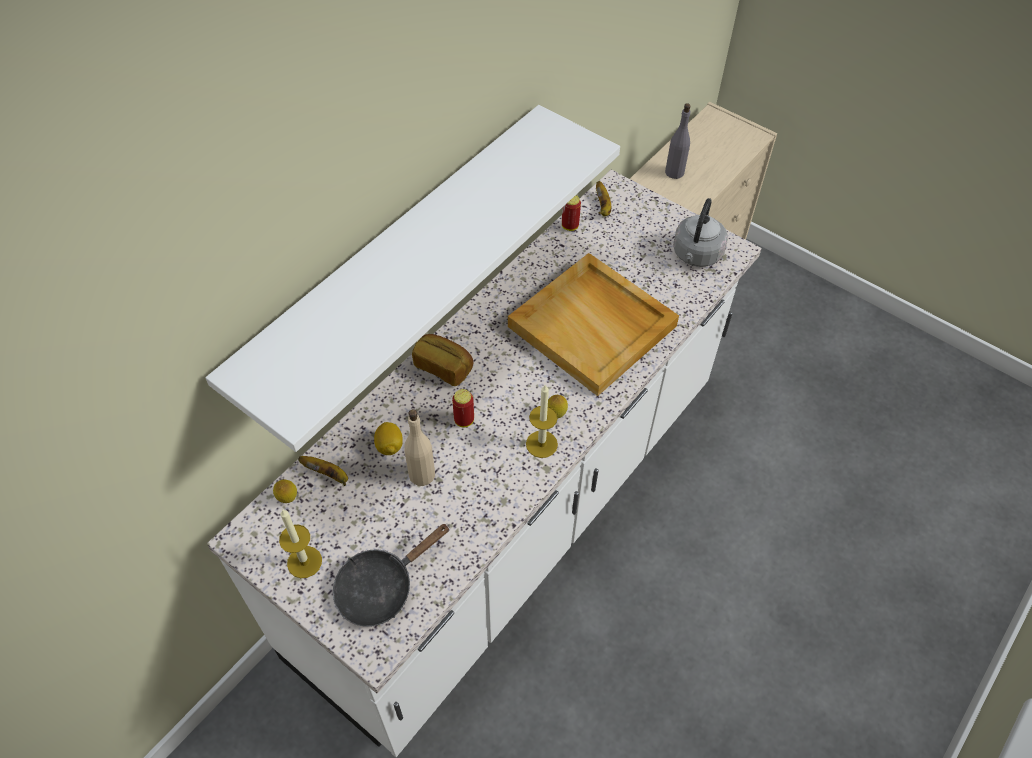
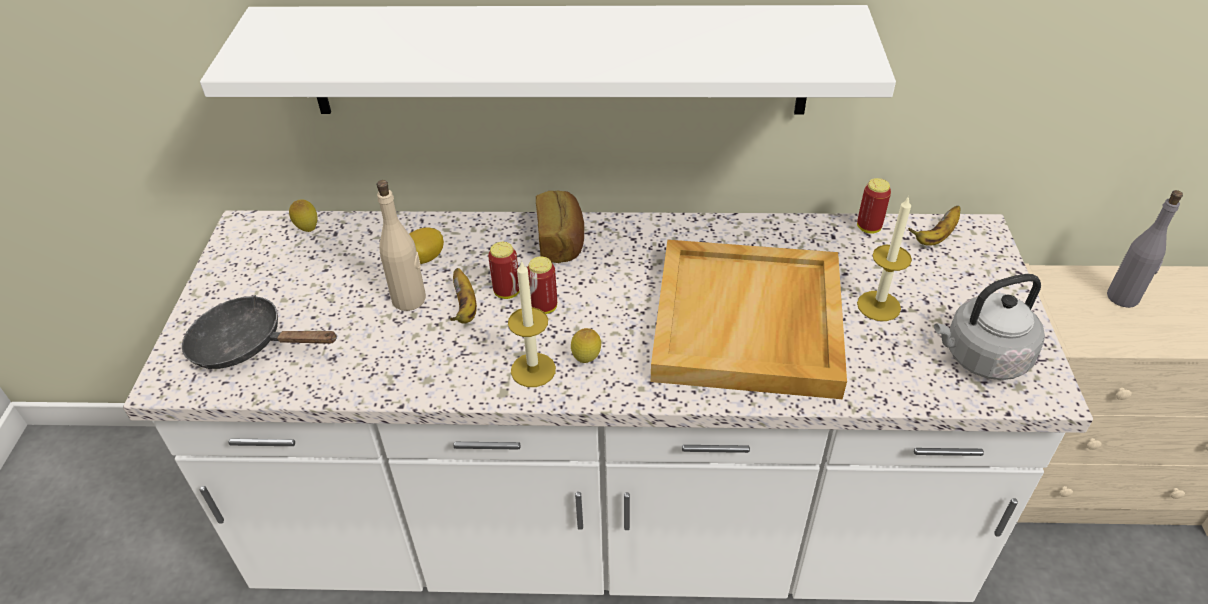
camera: 55 degrees right, 10 degrees down
candle [279,509,322,578] -> candle moved to [857,196,912,321]
banana [298,456,348,486] -> banana moved to [450,268,477,324]
none -> can [527,256,557,314]

